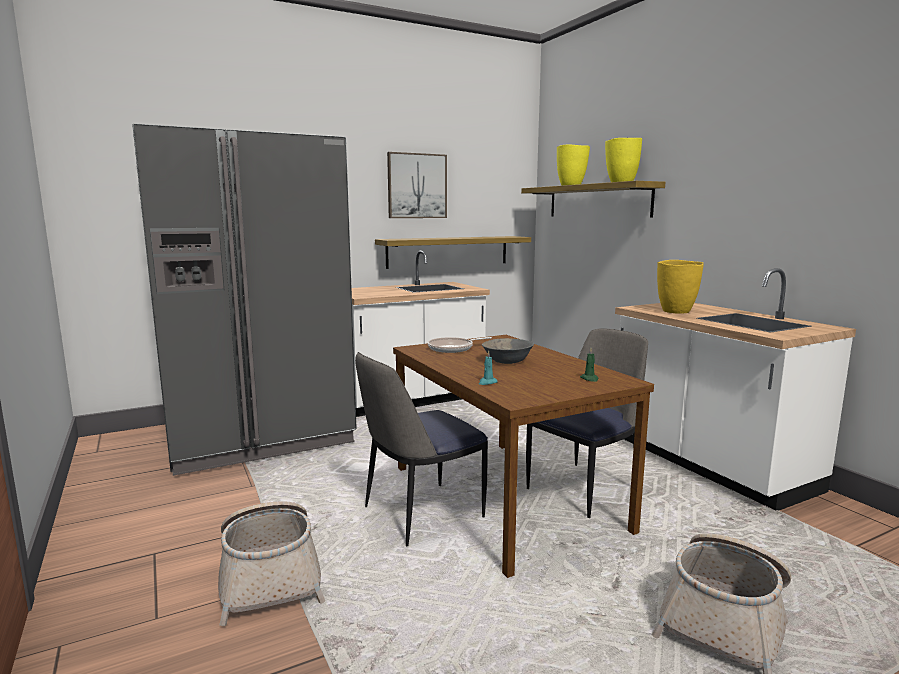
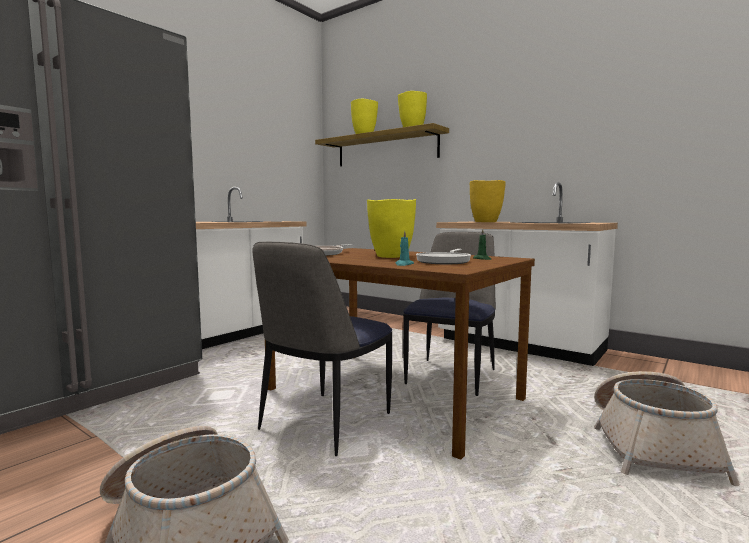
camera: 25 degrees left, 5 degrees down
shelf [375,236,531,269] -> none
picture [387,152,447,218] -> none
grey bowl [482,338,534,364] -> yellow vase [367,199,416,258]
none -> frying pan [416,249,471,264]

